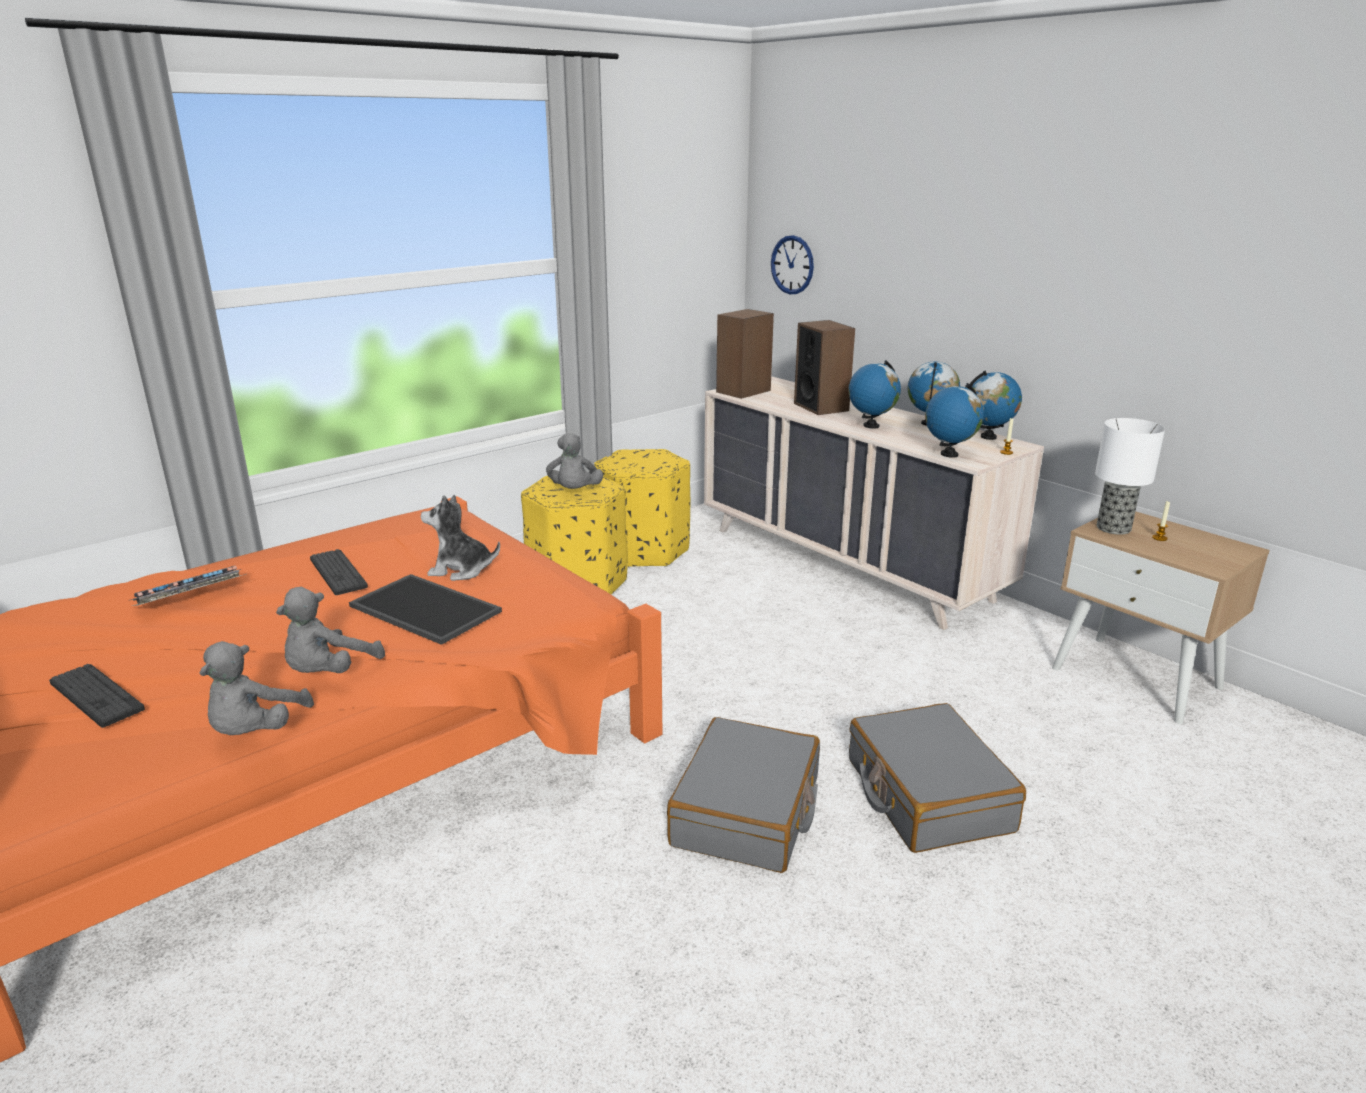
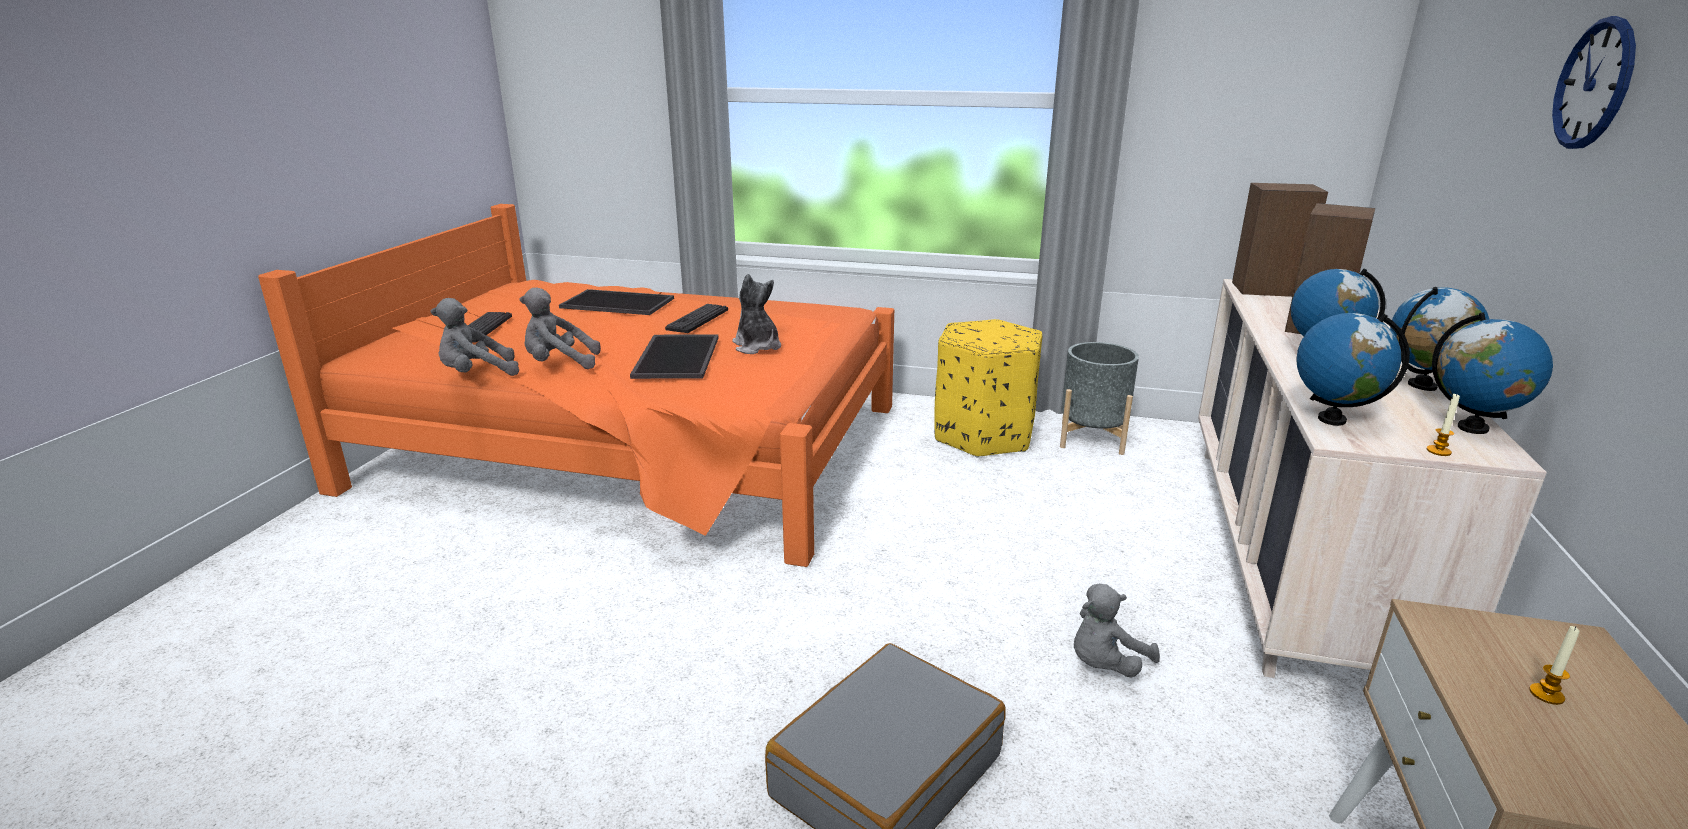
camera: 55 degrees right, 0 degrees up
keyboard [131,566,246,606] -> tray [559,289,674,315]
grey plush toy [546,433,603,489] -> grey plush toy moved to [1074,584,1160,677]
yellow ottoman [594,449,690,567] -> grey planter [1060,342,1139,455]
grey suitcase [667,717,820,873] -> none
wall clock [771,235,814,294] -> wall clock moved to [1552,16,1636,149]
table lamp [1095,418,1165,535] -> none

